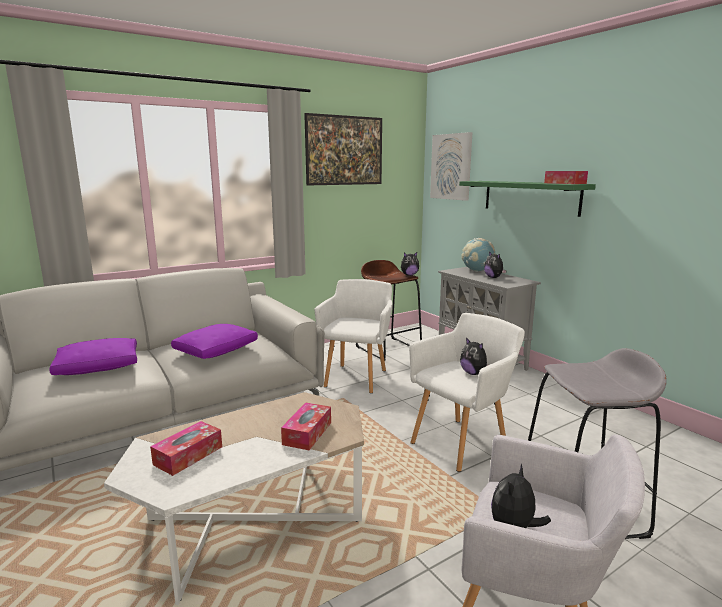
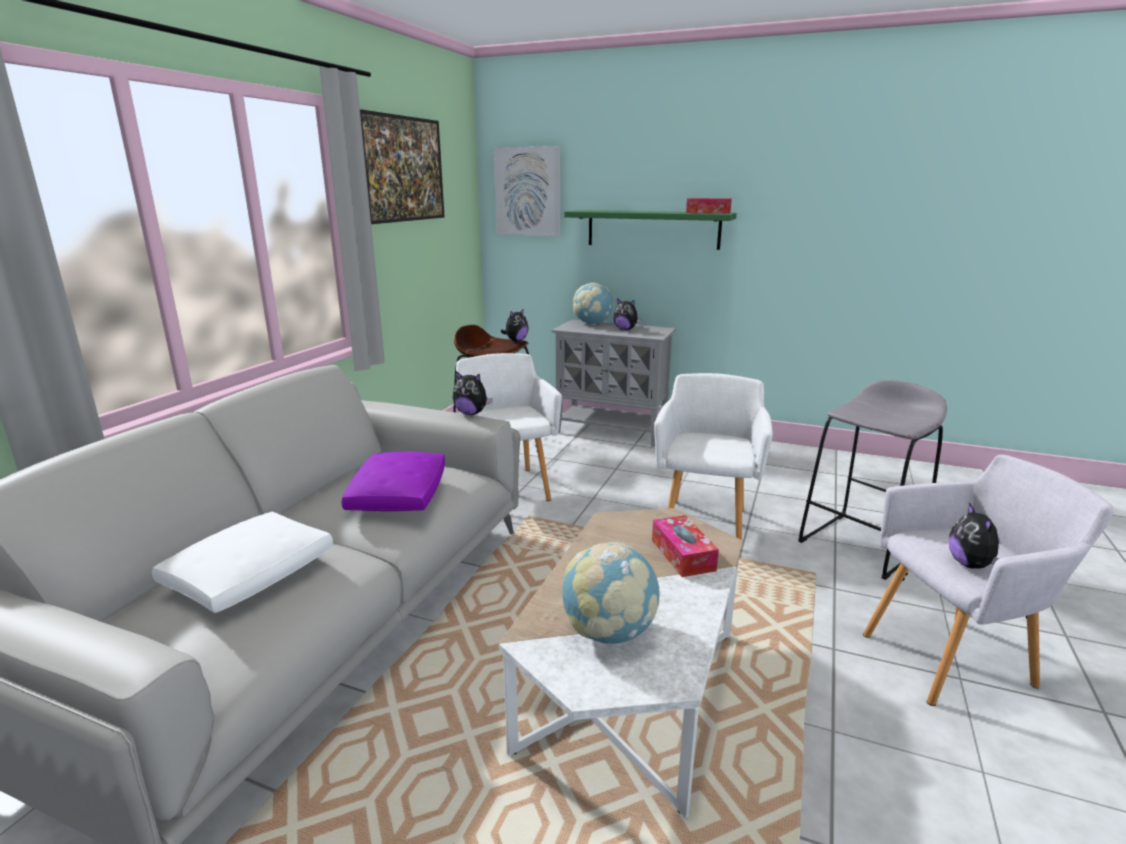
camera: 35 degrees left, 5 degrees up
purple pillow [49,338,137,375] -> white pillow [152,512,333,613]
tissue box [150,421,222,476] -> globe [562,542,660,644]
plush toy [460,337,489,375] -> plush toy moved to [453,371,493,415]

